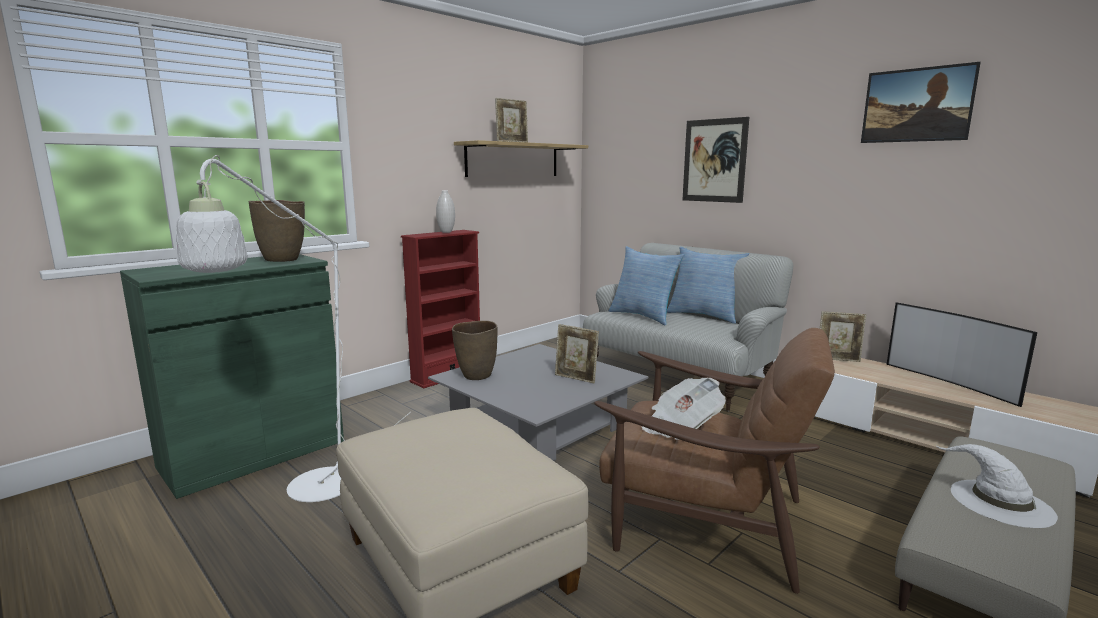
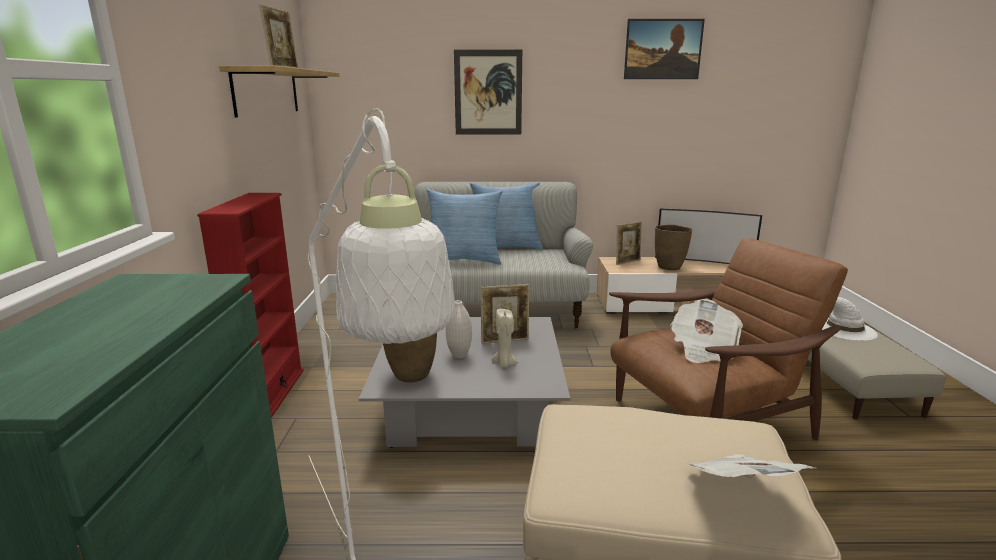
camera: 45 degrees left, 5 degrees up
brown vase [249,200,305,262] -> brown vase moved to [655,224,692,270]
white vase [436,190,455,233] -> white vase moved to [446,300,472,358]
none -> beige candle [491,309,519,368]
none -> newspaper [688,454,815,478]

